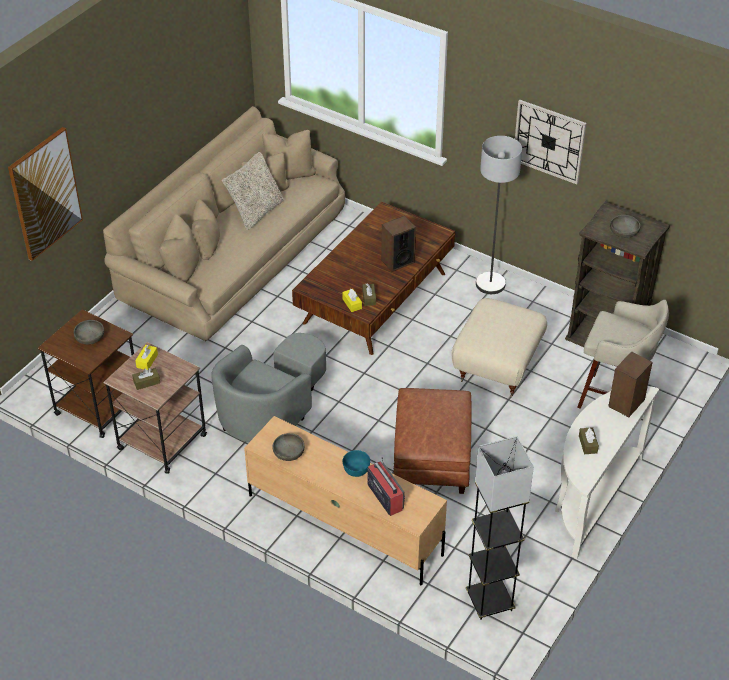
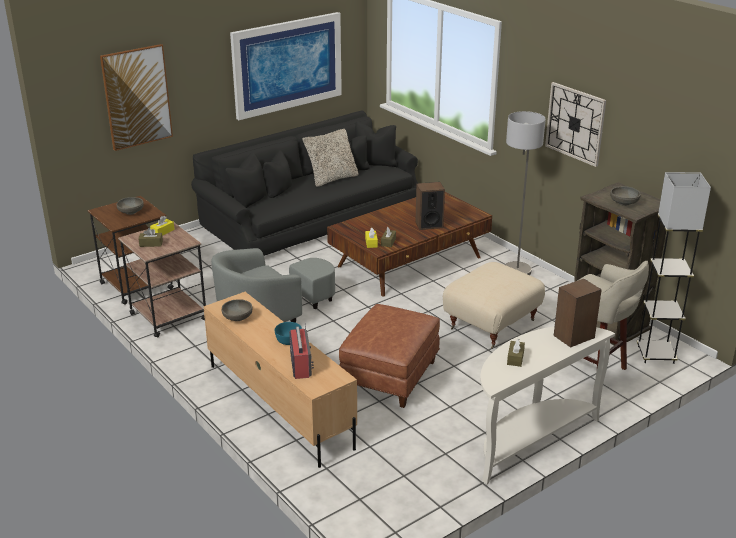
camera: 20 degrees right, 15 degrees down
beige sofa [103,106,345,341] -> black sofa [191,110,418,256]
grey floor lamp [466,436,534,620] -> grey floor lamp moved to [637,172,711,364]
none -> picture [230,12,342,120]

